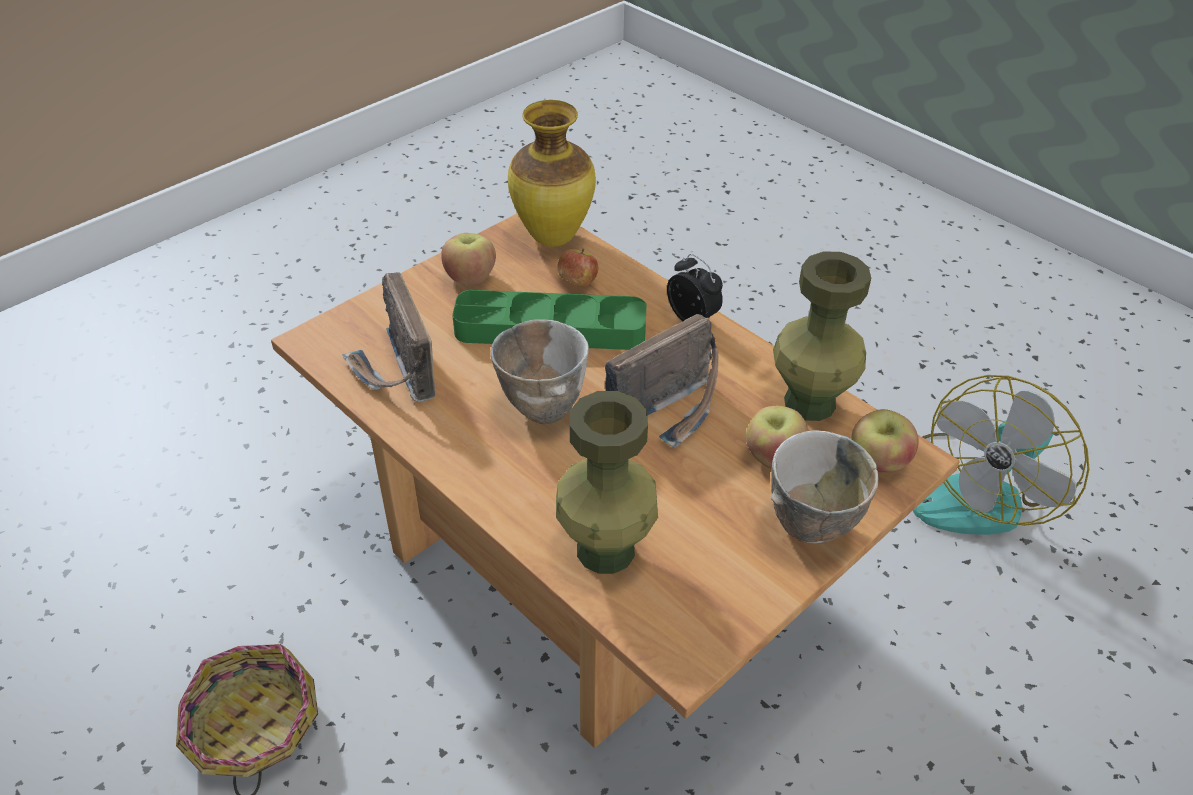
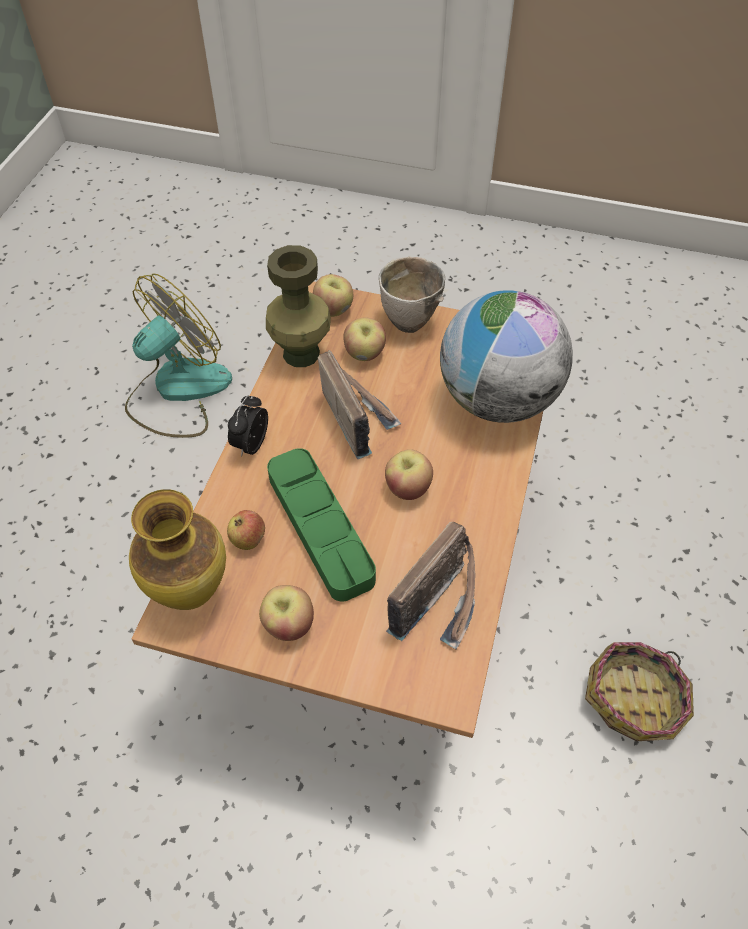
camera: 120 degrees left, 10 degrees up
bowl [491,319,589,424] -> apple [385,449,433,500]
green vase [556,391,658,574] -> globe [440,290,573,423]
radio [605,314,718,448] -> radio turned 45 degrees clockwise [318,350,401,459]
fan [913,375,1090,535] -> fan turned 60 degrees counterclockwise [125,274,232,438]

